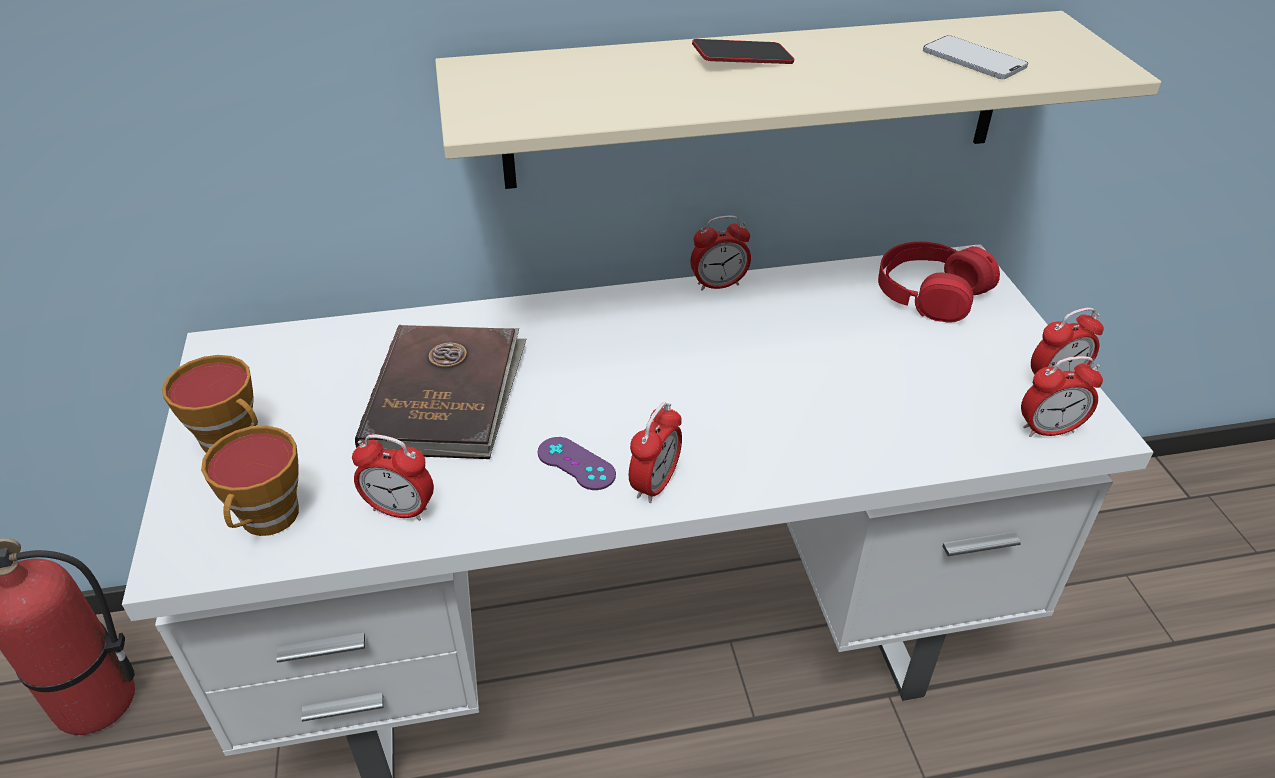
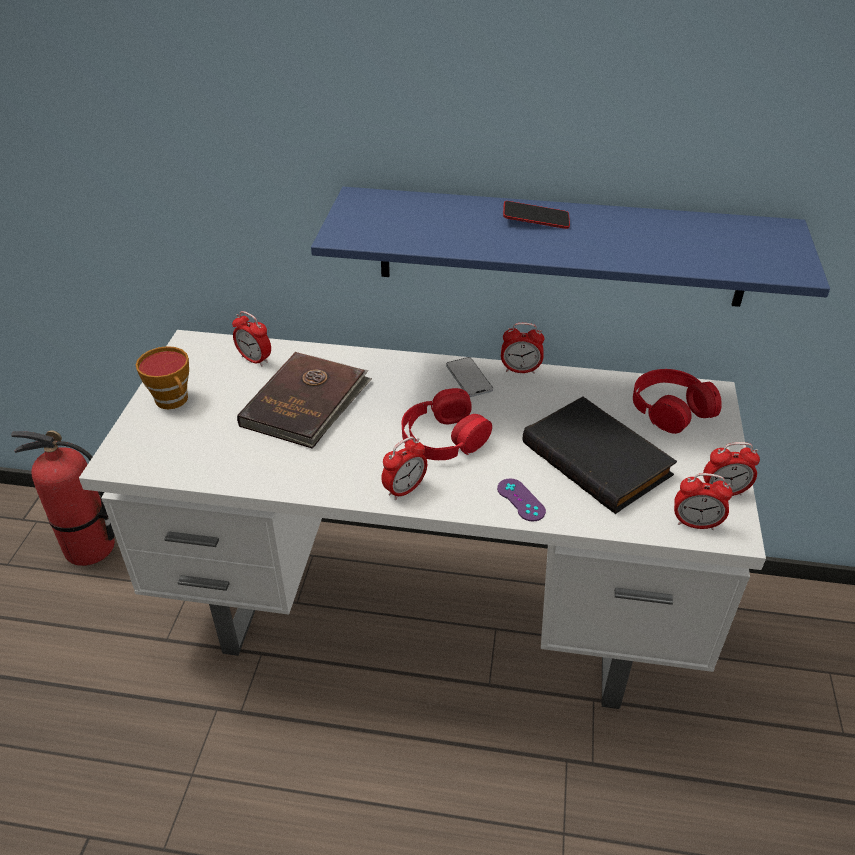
camera: 20 degrees right, 0 degrees up
cup [201,425,299,536] -> none
alarm clock [352,434,434,521] -> alarm clock moved to [232,311,271,366]
beige shelf [435,11,1161,189] -> blue shelf [311,187,830,307]
purple game controller [538,437,616,490] -> purple game controller moved to [497,478,546,522]
phone [923,35,1028,79] -> phone moved to [446,357,493,397]
none -> red headphones [402,388,492,460]
none -> black book [522,397,677,514]

